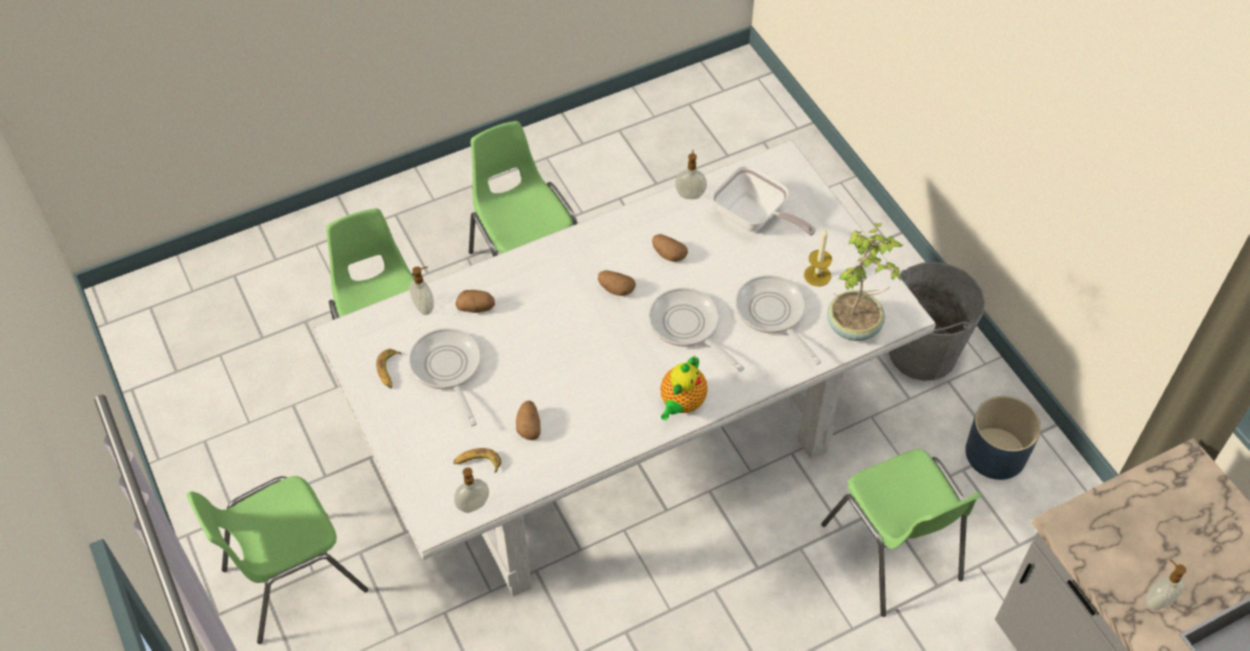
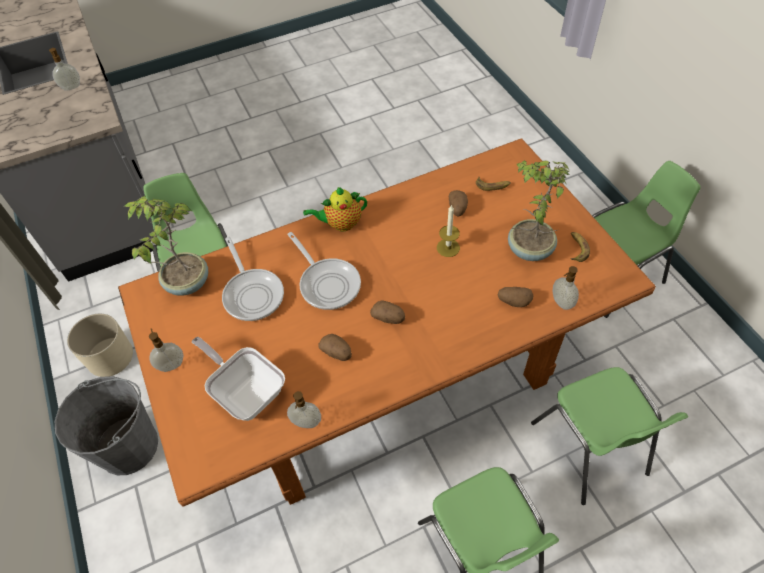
camera: 175 degrees left, 0 degrees up
white dining table [313,140,936,596] -> orange dining table [118,138,656,507]
frying pan [409,328,481,426] -> potted plant [508,160,570,261]
soap dispenser [454,467,489,513] -> soap dispenser moved to [149,328,183,372]
teapot [660,355,708,421] -> teapot turned 135 degrees counterclockwise [303,187,367,232]
candle [804,229,832,286] -> candle moved to [437,205,460,257]
blue planter [965,396,1041,480] -> beige planter [67,314,133,377]

